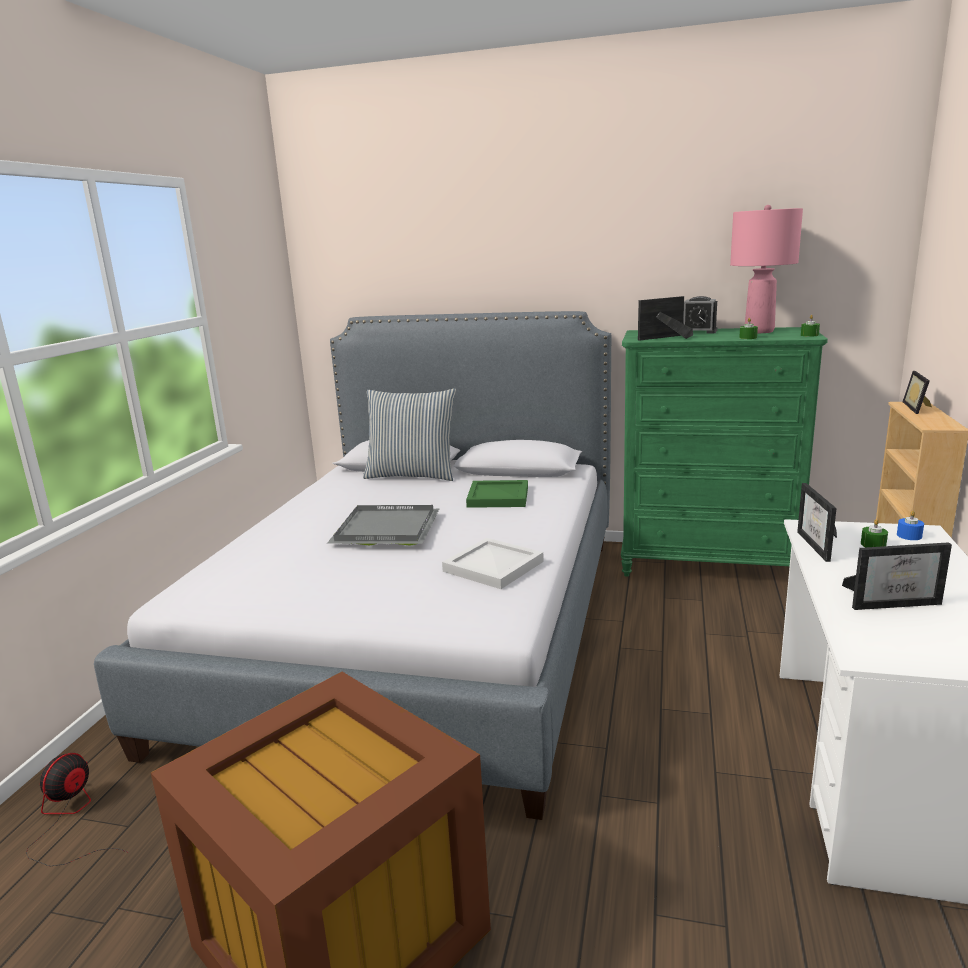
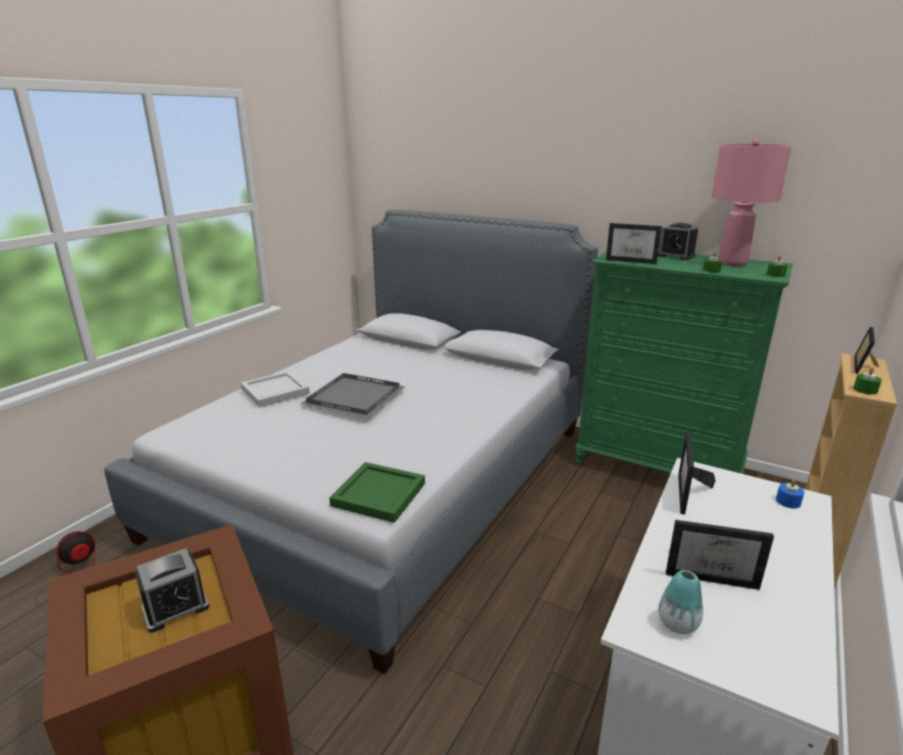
camera: 15 degrees right, 5 degrees up
pillow [363,389,456,481] -> none
white tray [442,538,544,589] -> white tray moved to [241,371,310,407]
green tray [466,480,528,508] -> green tray moved to [329,462,425,523]
picture frame [638,296,693,341] -> picture frame turned 150 degrees counterclockwise [606,223,662,264]
green candle [861,519,888,547] -> green candle moved to [854,367,882,395]
none -> alarm clock [135,548,210,633]
none -> vase [658,570,703,634]

